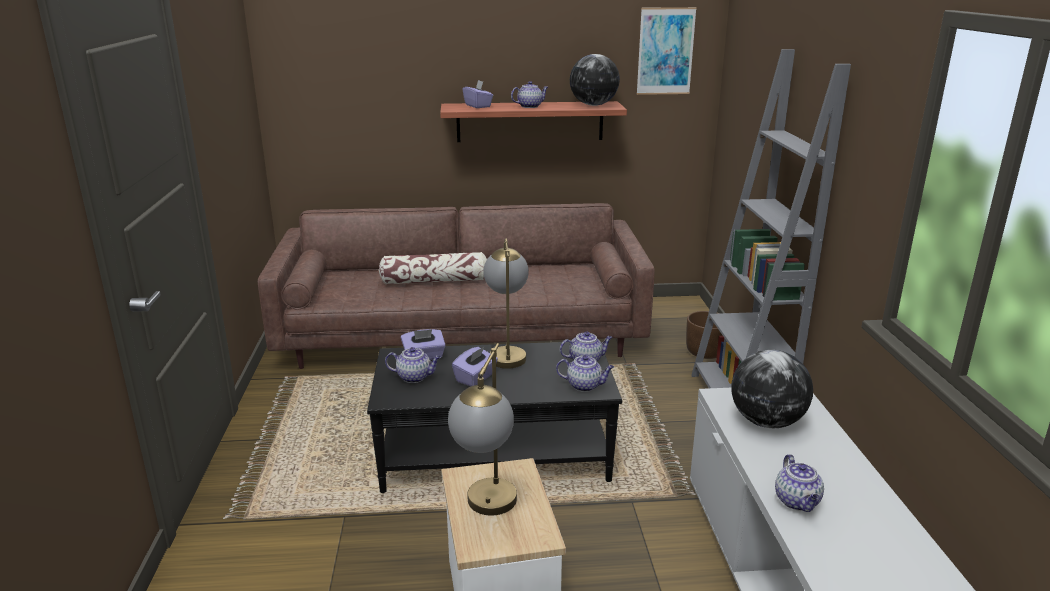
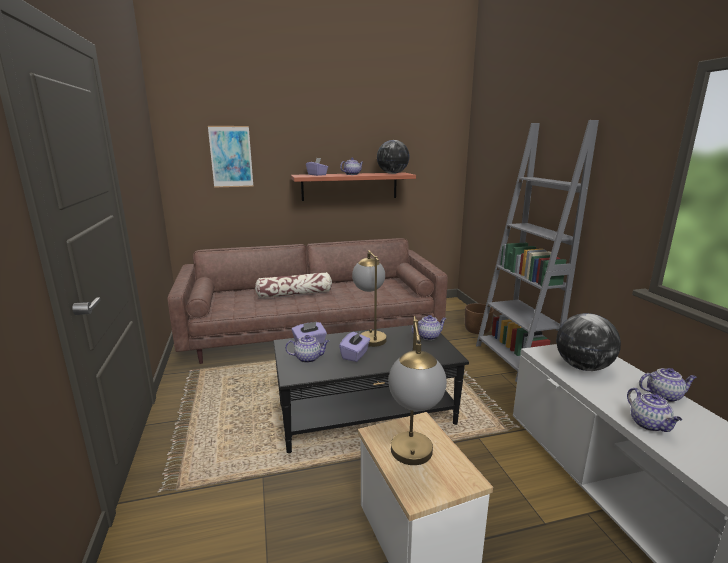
camera: 10 degrees left, 5 degrees down
teapot [556,355,614,392] -> teapot moved to [639,368,697,402]
picture [637,7,697,95] -> picture moved to [208,126,254,187]

